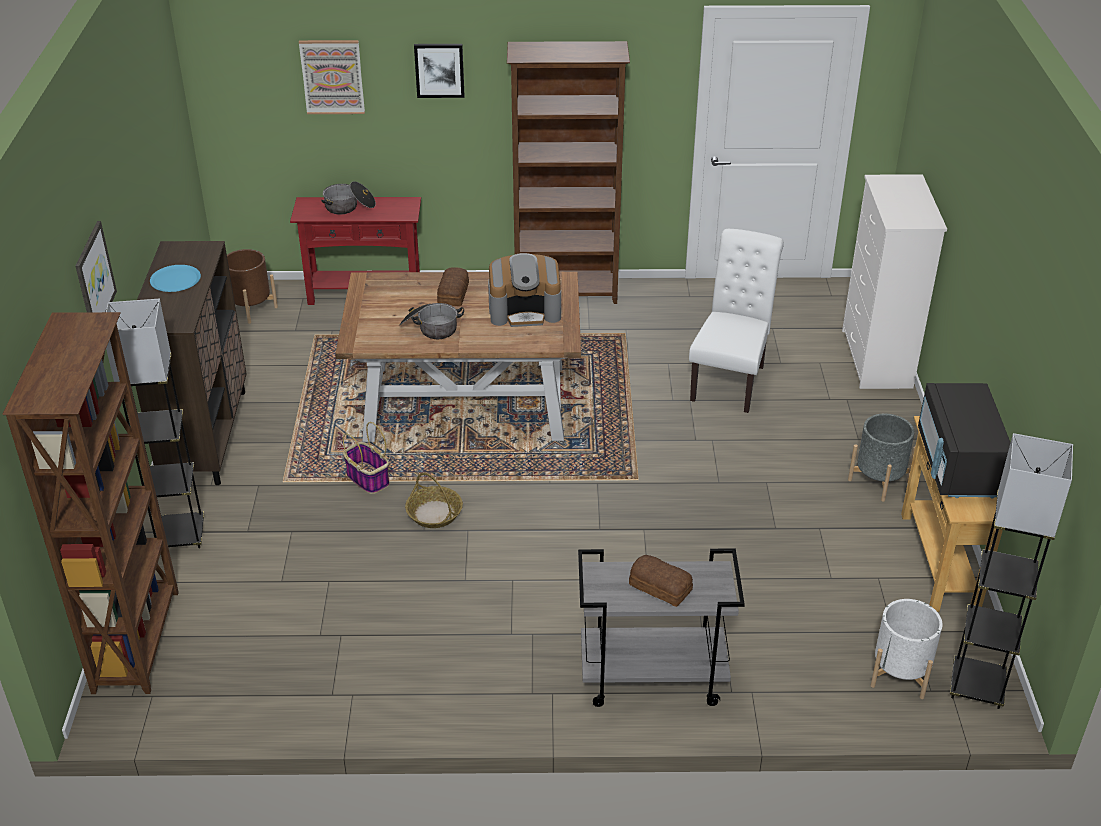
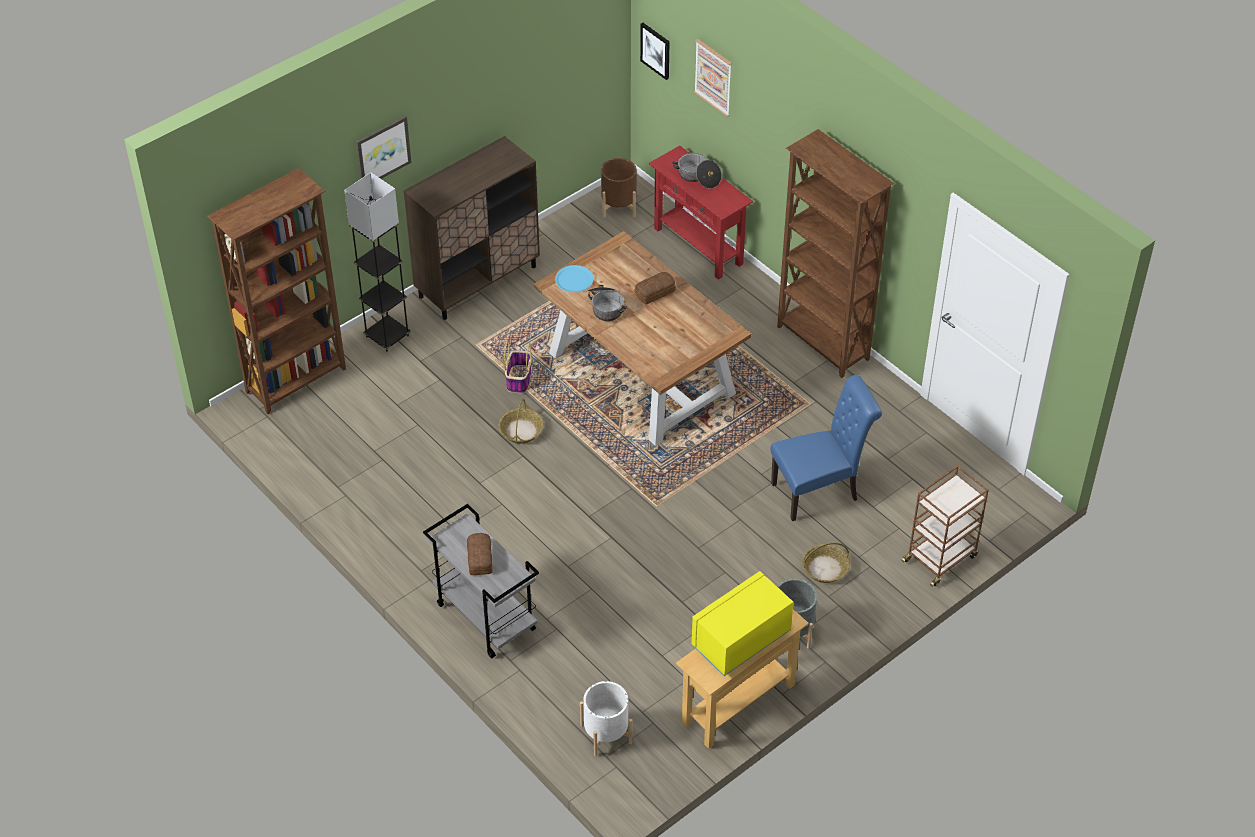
camera: 50 degrees right, 10 degrees up
blue plate [150,265,201,292] -> blue plate moved to [555,265,594,292]
picture [414,44,465,98] -> picture moved to [640,23,670,80]
coffee machine [488,253,561,327] -> none
white chair [689,229,784,413] -> blue chair [771,375,882,521]
white dresser [842,174,947,389] -> brown cart [901,465,989,587]
black microwave [918,383,1011,499] -> yellow microwave [692,571,793,676]
grey floor lamp [950,433,1073,709] -> none
none -> basket [802,542,850,583]

